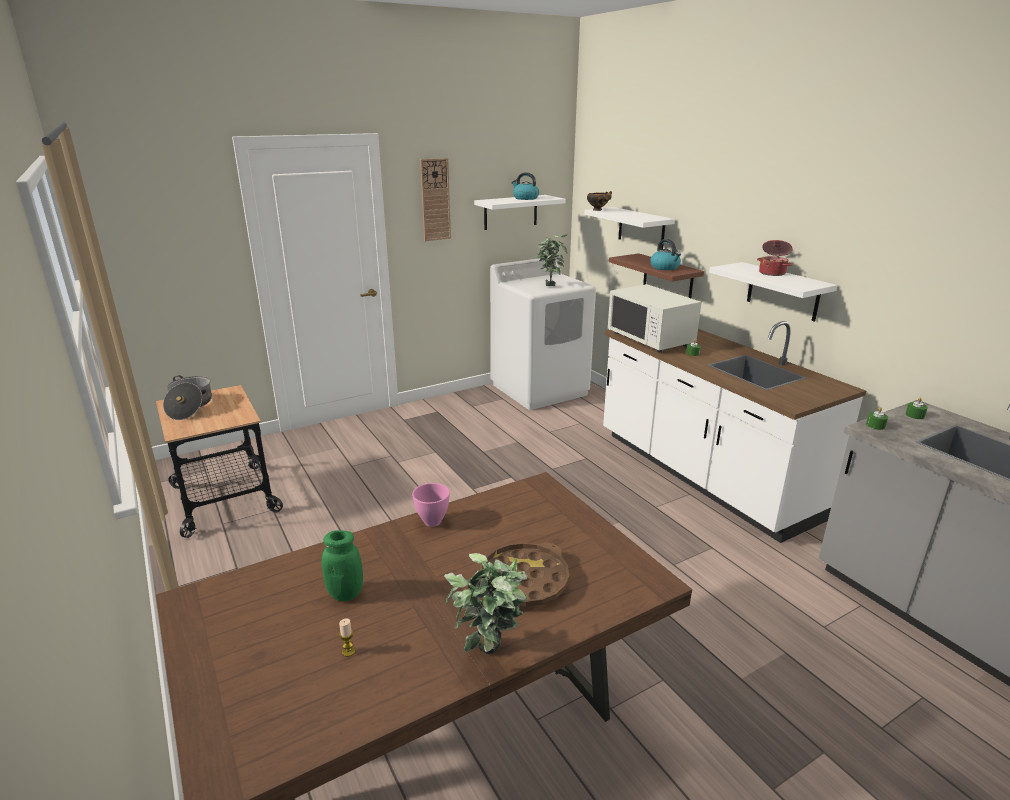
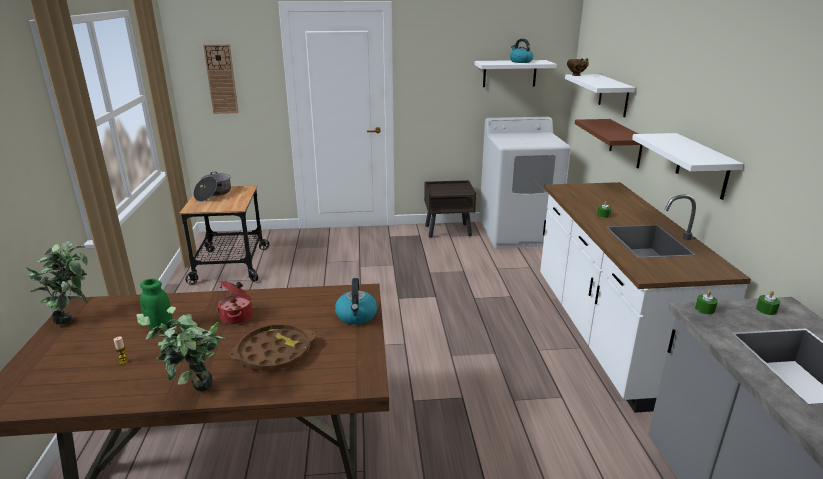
camera: 25 degrees right, 0 degrees up
pink bowl [412,483,450,527] -> none
wall clock [420,158,451,241] -> wall clock moved to [203,44,239,114]
potted plant [535,235,567,286] -> potted plant moved to [26,241,88,325]
white microwave [608,284,702,353] -> none
kettle [650,239,681,270] -> kettle moved to [335,278,378,325]
cooking pot [757,240,793,276] -> cooking pot moved to [217,281,253,325]
none -> brown nightstand [424,180,476,238]

